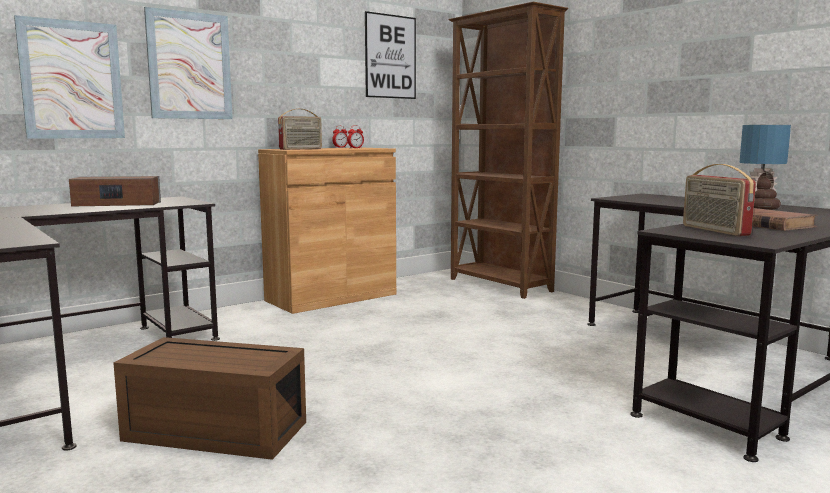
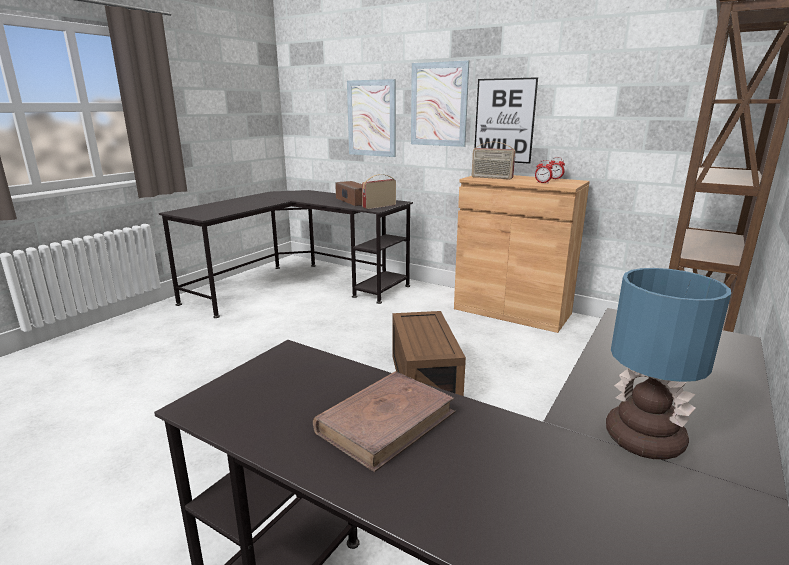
camera: 70 degrees right, 10 degrees up
brown storage box [113,337,306,460] -> brown storage box moved to [393,311,466,396]
picture [365,11,416,99] -> picture moved to [474,77,538,164]
radio [683,164,756,236] -> radio moved to [362,174,396,209]

